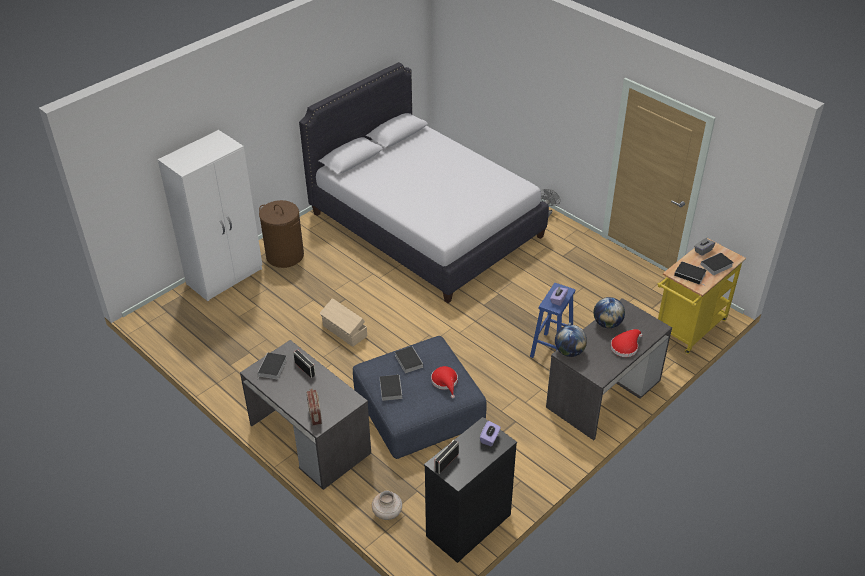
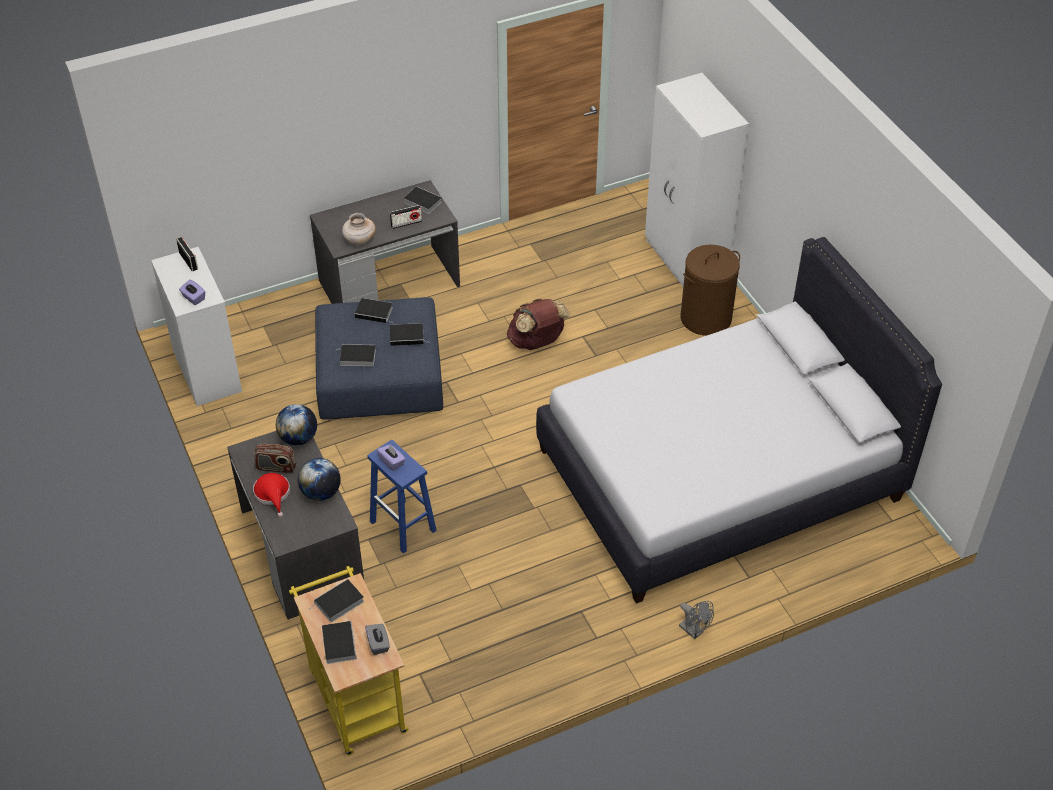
camera: 110 degrees right, 5 degrees up
radio [306,389,322,426] -> radio moved to [254,444,297,474]
beige storage box [319,298,367,347] -> brown backpack [507,298,570,350]
beige vase [372,491,402,520] -> beige vase moved to [342,213,376,245]
black dresser [424,417,517,563] -> white dresser [151,247,242,406]
red hat [431,366,458,399] -> book [336,344,376,366]

